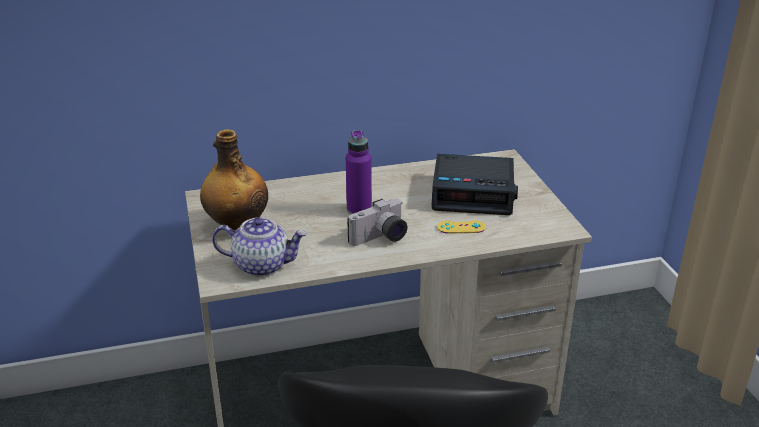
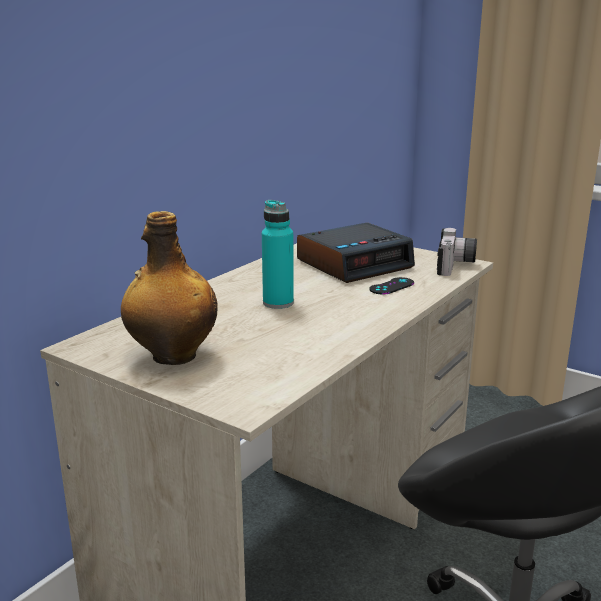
camera: 40 degrees left, 10 degrees down
teapot [212,217,307,276] -> none
purple bottle [346,130,372,215] -> turquoise bottle [262,200,294,309]
camera [347,199,407,246] -> camera moved to [437,228,477,276]
yellow game controller [437,220,486,234] -> black game controller [369,277,414,294]

